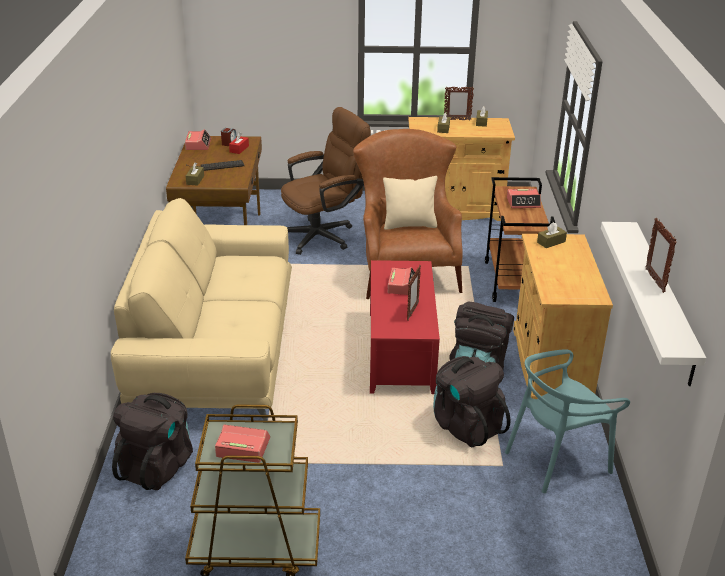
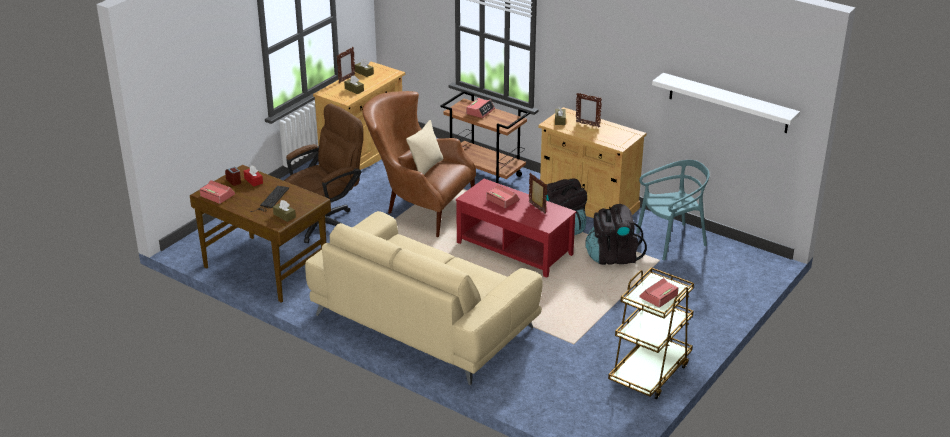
camera: 55 degrees left, 0 degrees up
black backpack [112,393,193,490] -> none
brown office chair [281,107,371,255] -> brown office chair turned 45 degrees clockwise [284,104,363,243]
turquoise chair [505,349,630,493] -> turquoise chair turned 120 degrees counterclockwise [636,160,710,260]
picture frame [645,218,677,293] -> picture frame moved to [576,93,602,128]

